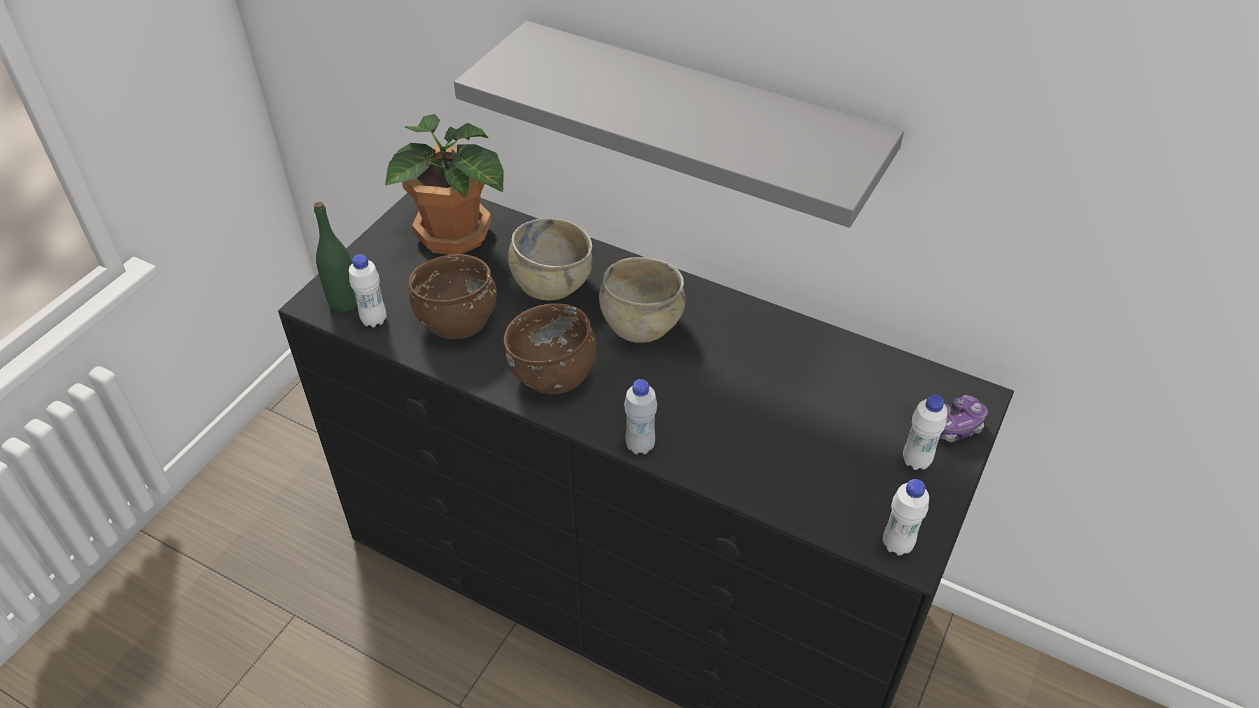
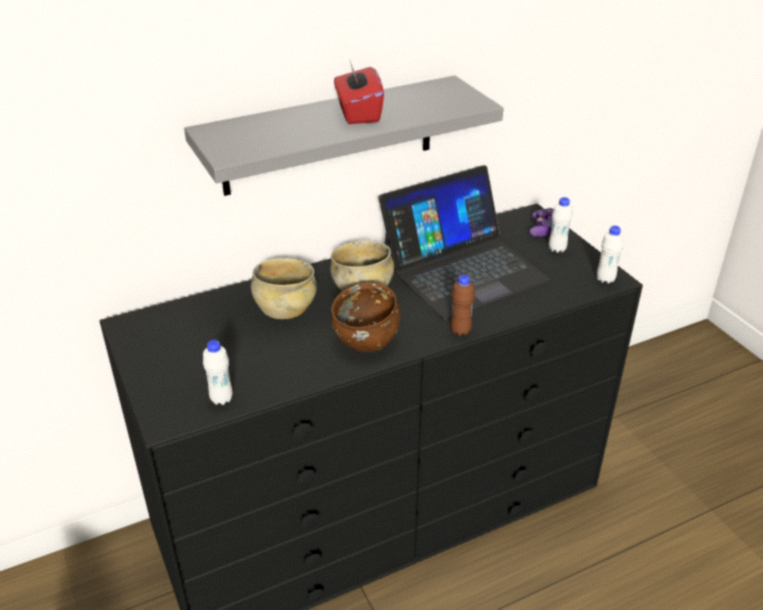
camera: 55 degrees left, 10 degrees down
green bottle [314,202,357,312] -> none
potted plant [385,114,503,255] -> none
brown bowl [409,254,497,339] -> none
white bottle [624,379,657,454] -> brown bottle [451,275,475,336]
none -> red tissue box [334,61,384,124]
none -> laptop [379,165,550,320]

